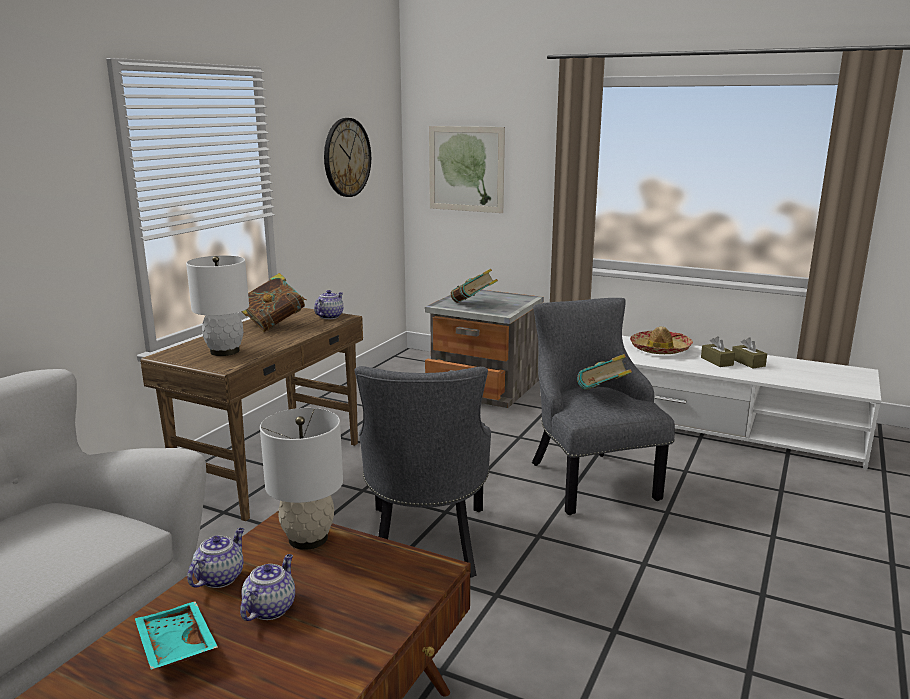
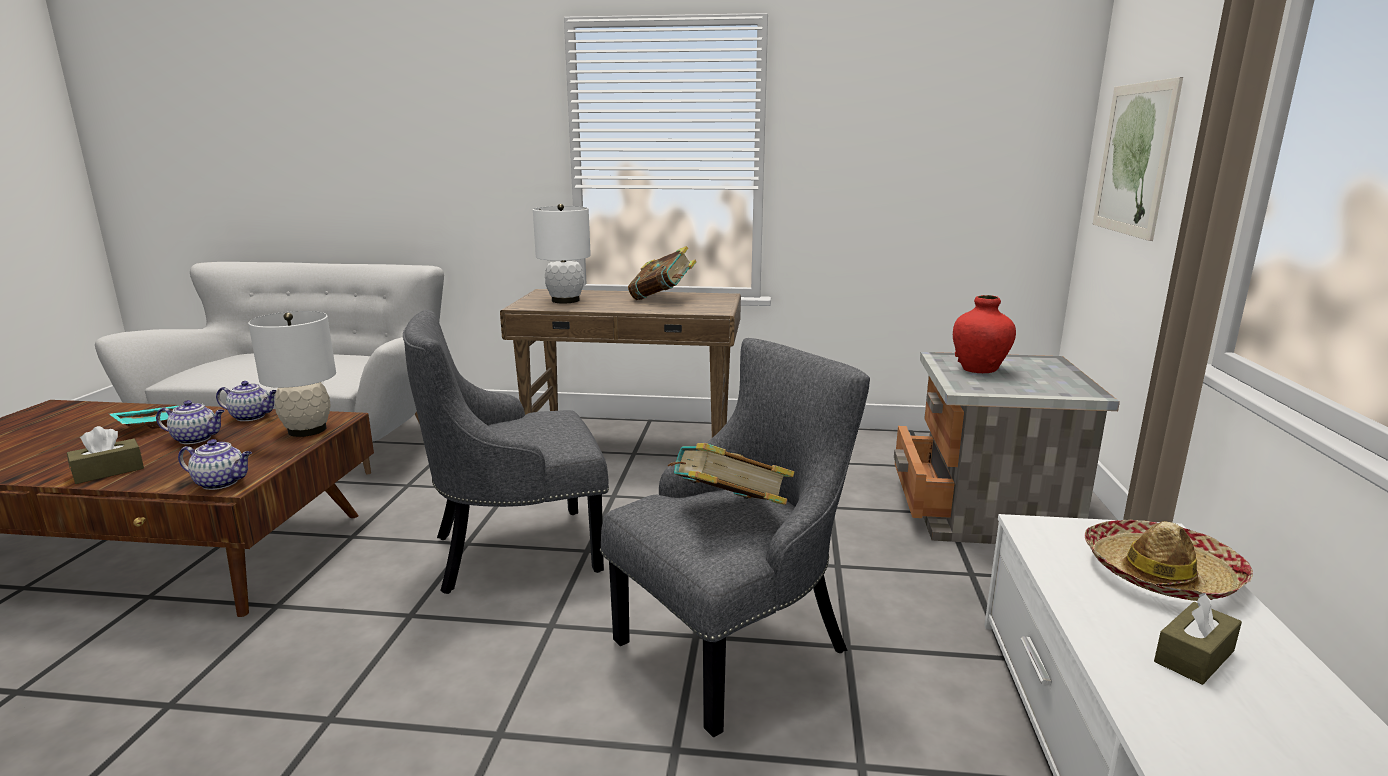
camera: 70 degrees right, 0 degrees up
teapot [314,290,343,319] -> teapot moved to [178,439,252,490]
wall clock [324,118,371,197] -> none
book [451,269,498,303] -> red vase [953,295,1016,373]
brown tissue box [732,337,767,368] -> brown tissue box moved to [67,426,144,484]

